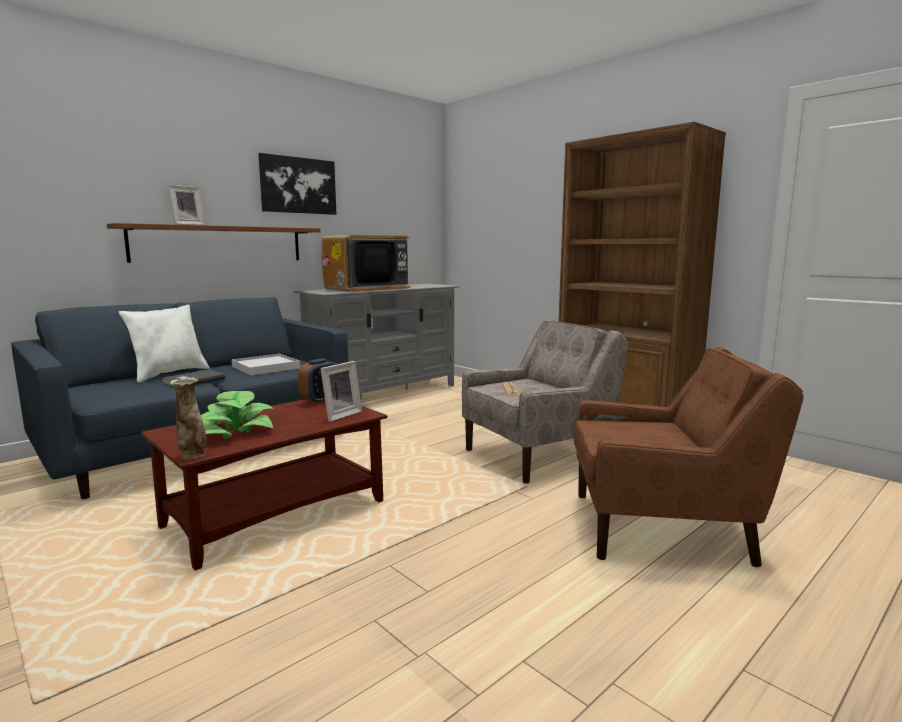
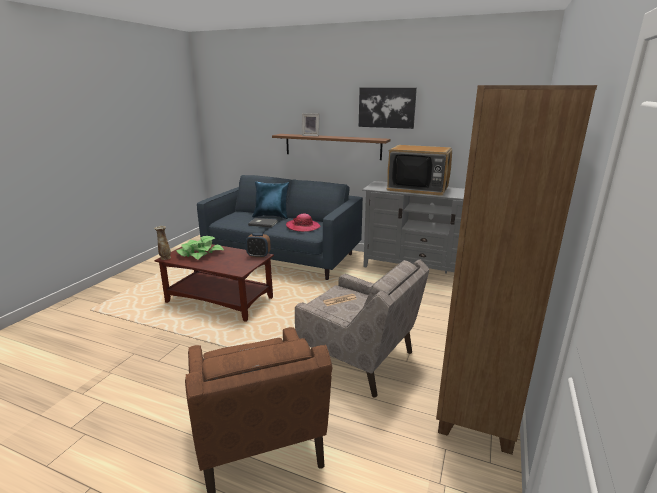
camera: 65 degrees right, 10 degrees up
white pillow [118,305,210,383] -> blue pillow [252,181,289,219]
white tray [231,354,300,376] -> hat [286,214,321,232]
picture frame [320,361,362,422] -> none

